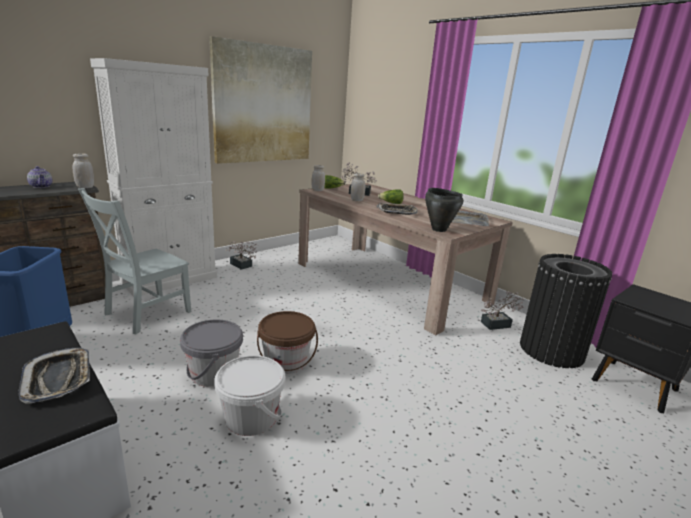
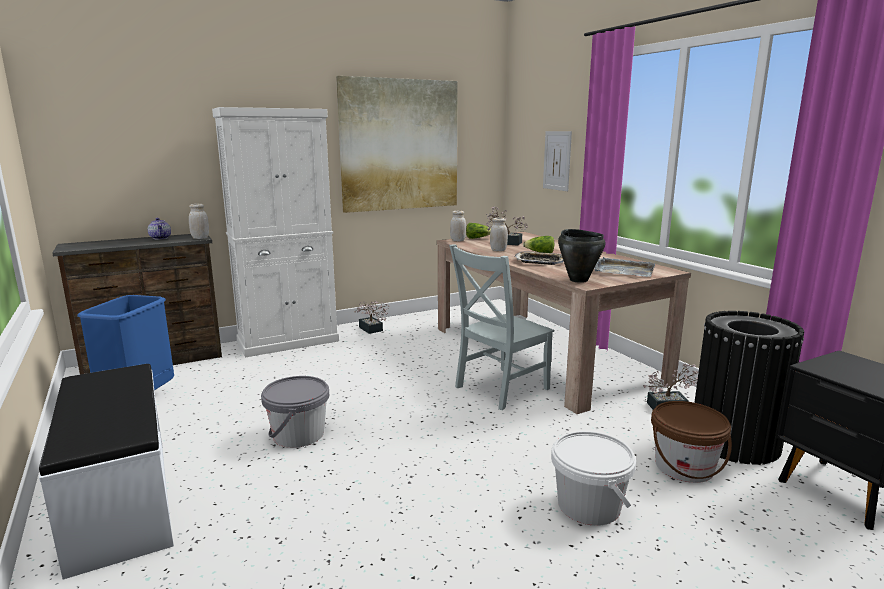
camera: 15 degrees right, 5 degrees down
tray [18,348,90,404] -> none
grey chair [78,188,191,334] -> grey chair moved to [449,244,554,410]
white bucket [214,355,285,436] -> white bucket moved to [551,431,636,526]
brown bucket [257,311,318,374] -> brown bucket moved to [651,401,732,483]
none -> picture [543,131,572,191]

